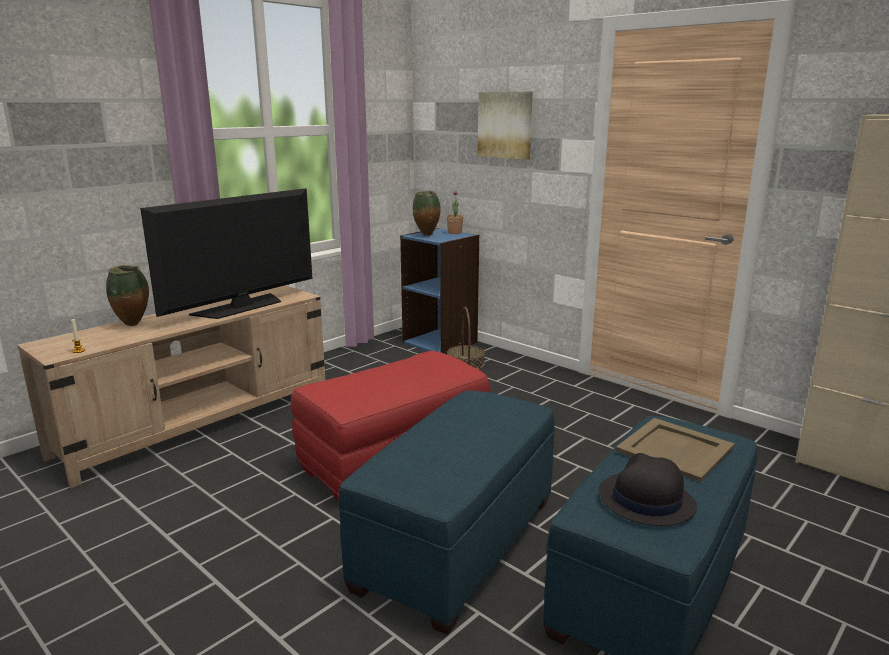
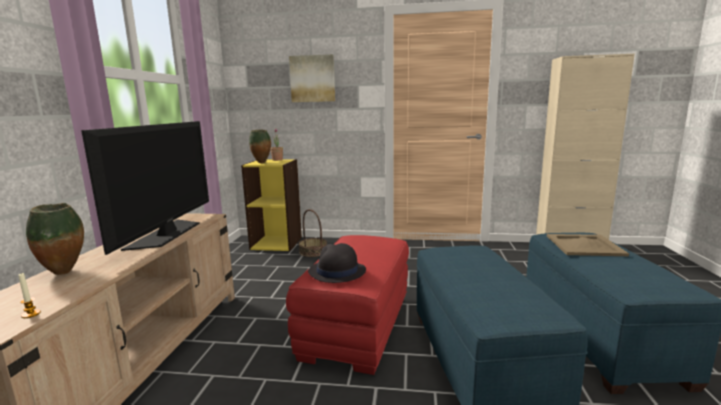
camera: 35 degrees left, 5 degrees down
blue bookcase [400,228,479,354] -> yellow bookcase [241,159,302,251]
black hat [599,453,697,526] -> black hat moved to [308,243,366,283]

